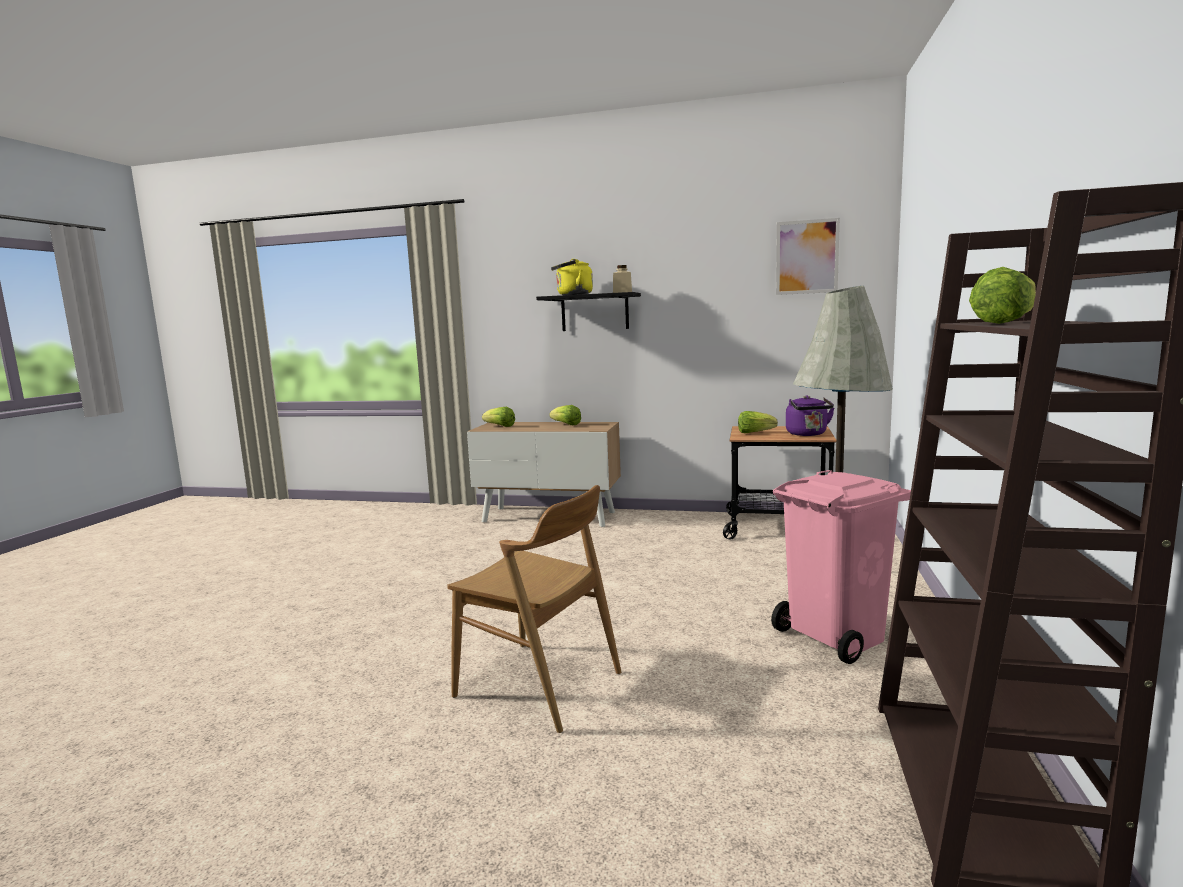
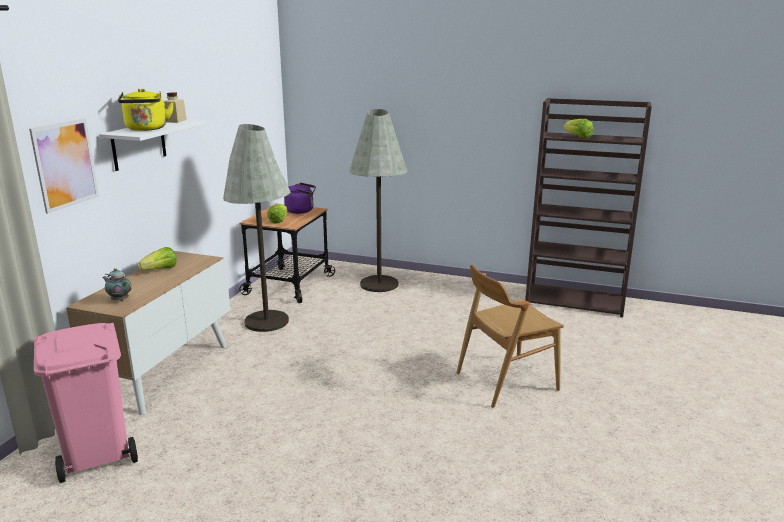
camera: 85 degrees left, 10 degrees up
brown chair [447,485,621,733] -> brown chair turned 150 degrees counterclockwise [456,265,564,408]
lettuce [482,407,515,427] -> teapot [102,268,131,301]
black shelf [536,292,641,331] -> white shelf [99,119,207,171]
pink trash can [771,470,911,664] -> pink trash can moved to [34,323,138,483]
picture [776,218,840,295] -> picture moved to [29,118,99,214]
none -> grey floor lamp [223,124,291,332]

